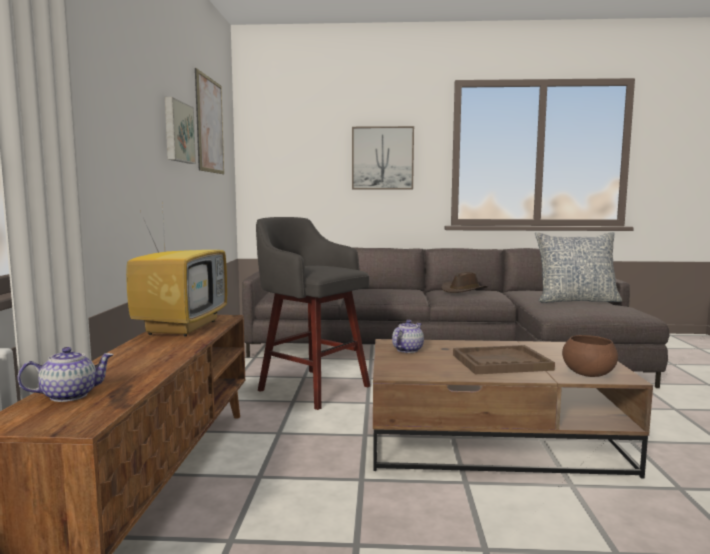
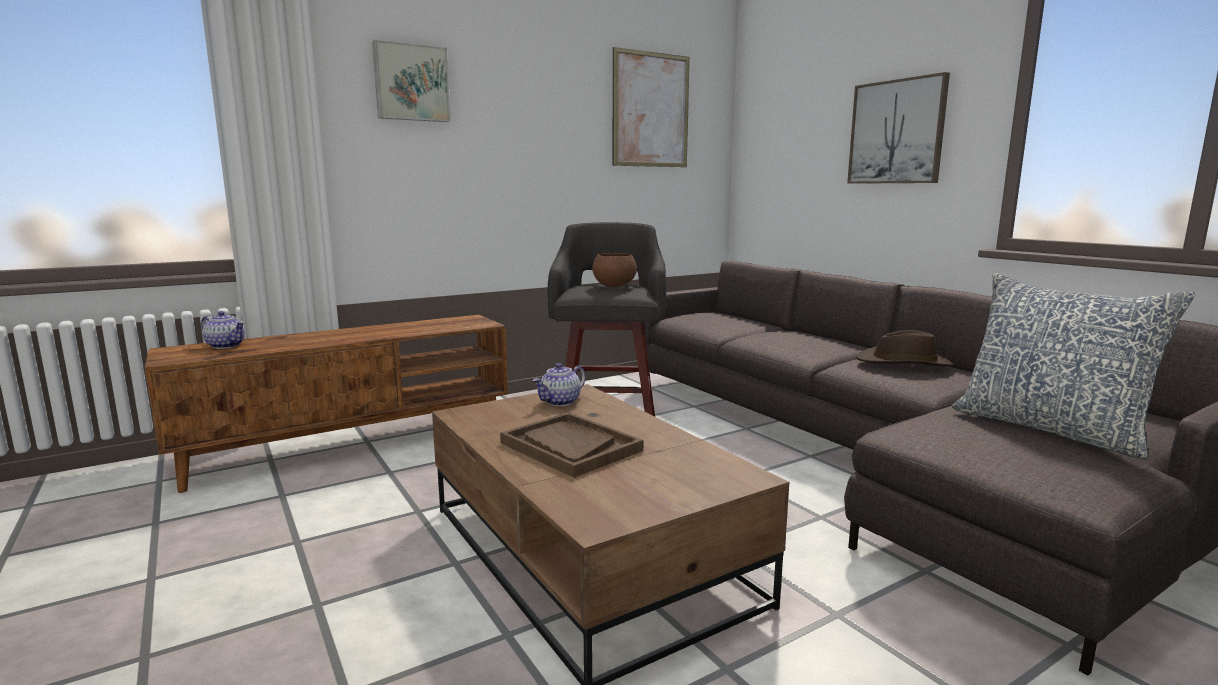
camera: 55 degrees right, 5 degrees up
television [126,203,227,337] -> none
picture [165,97,196,164] -> picture moved to [372,40,451,122]
teapot [392,320,424,353] -> teapot turned 135 degrees clockwise [532,363,586,406]
brown bowl [562,335,618,377] -> brown bowl moved to [592,253,637,287]

